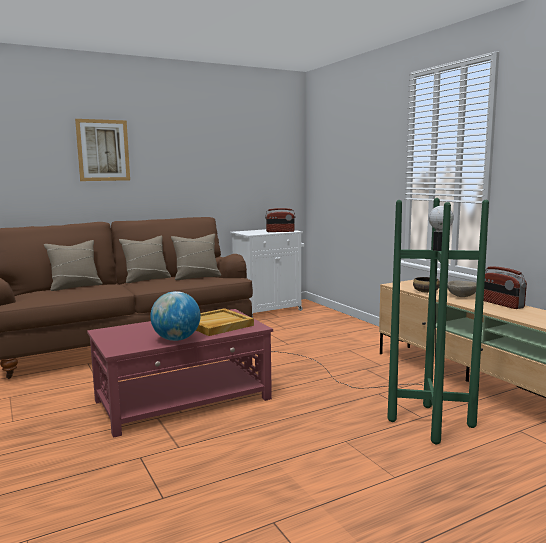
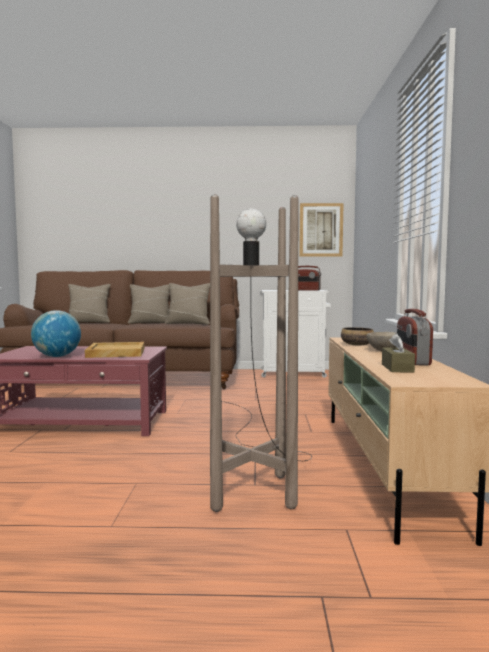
camera: 30 degrees right, 5 degrees down
picture [75,119,130,181] -> picture moved to [299,203,344,257]
green floor lamp [271,198,489,444] -> brown floor lamp [210,194,312,512]
none -> brown tissue box [382,333,415,373]

